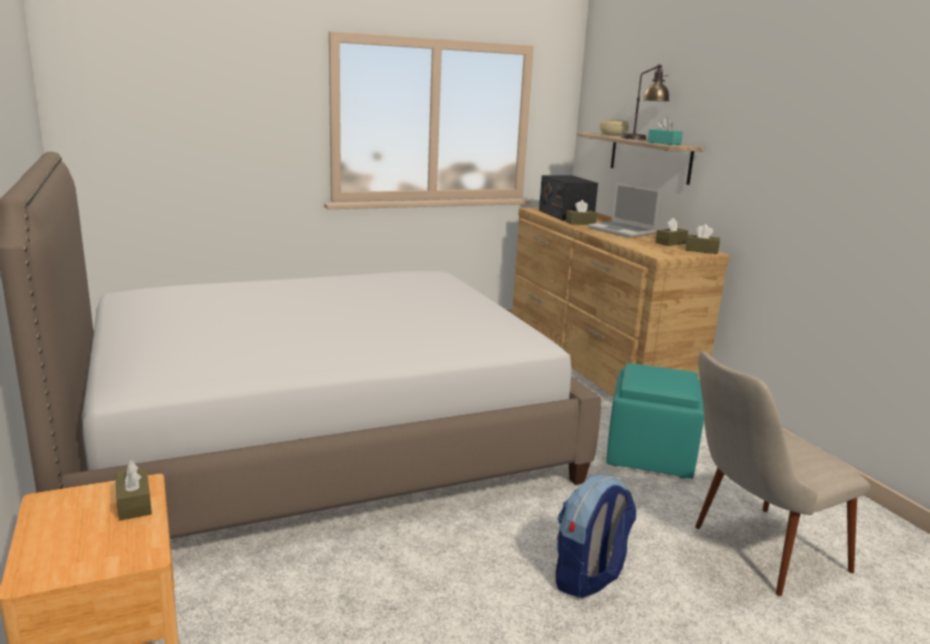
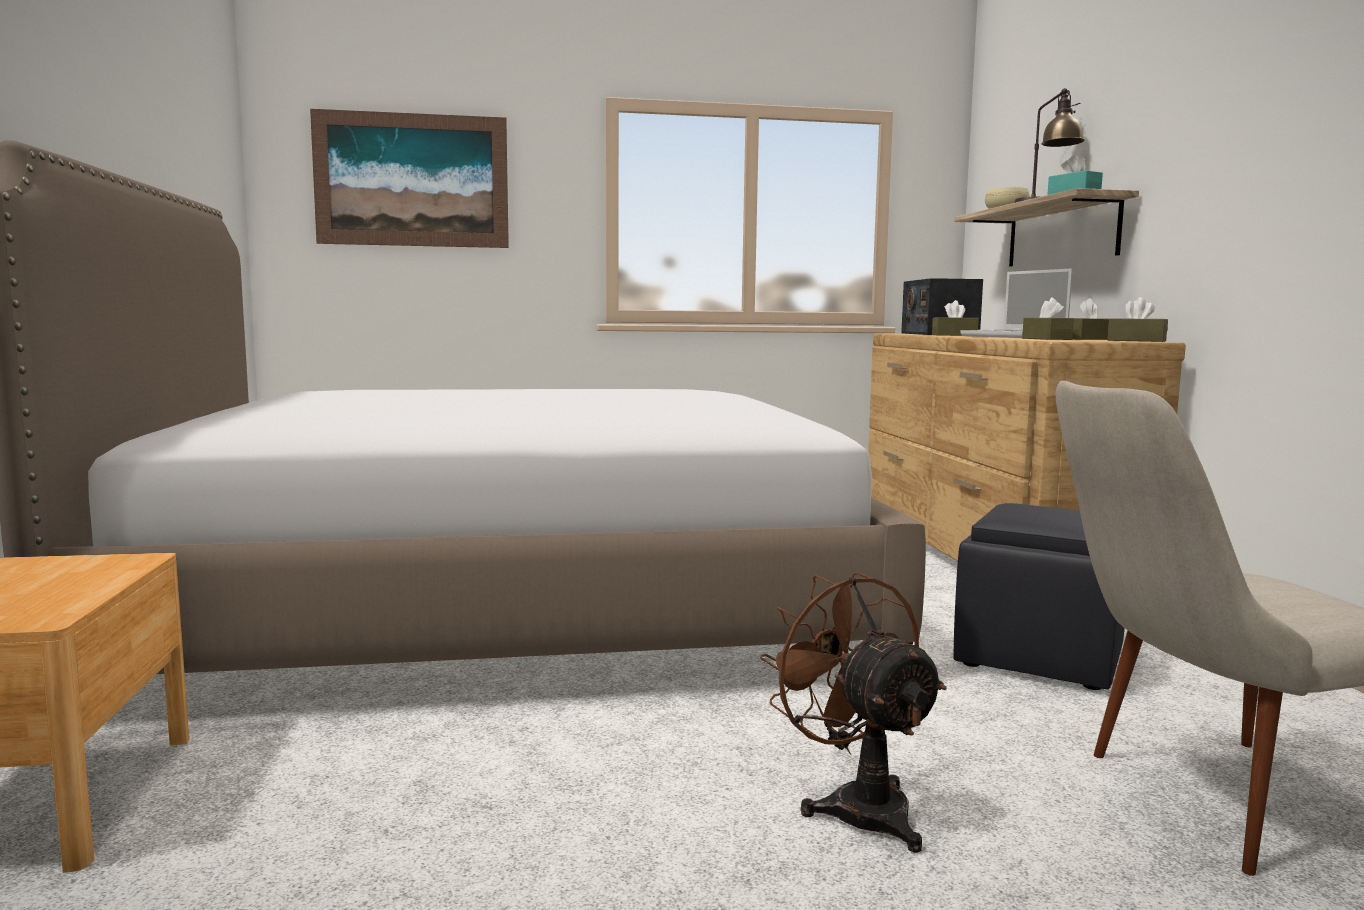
camera: 15 degrees right, 10 degrees down
brown tissue box [115,460,152,520] -> brown tissue box moved to [1022,297,1074,340]
backpack [556,474,636,598] -> brown fan [760,572,947,853]
turquoise ottoman [606,363,704,479] -> black ottoman [954,503,1125,690]
none -> picture [310,109,509,248]

